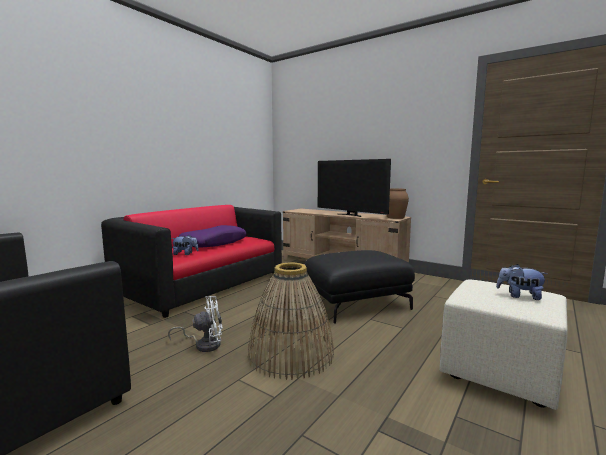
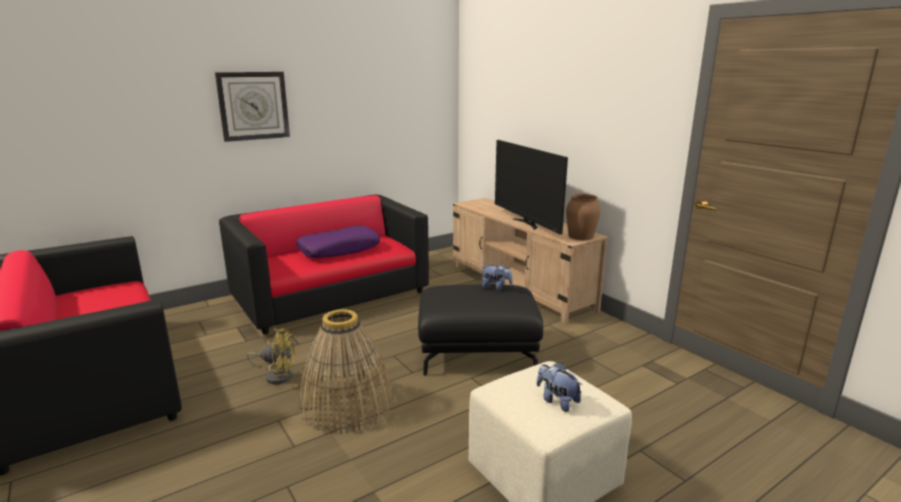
camera: 20 degrees right, 10 degrees up
white fan [168,296,222,352] -> yellow fan [247,328,295,384]
plush toy [171,235,198,255] -> plush toy moved to [482,264,513,290]
none -> wall clock [215,72,290,142]

